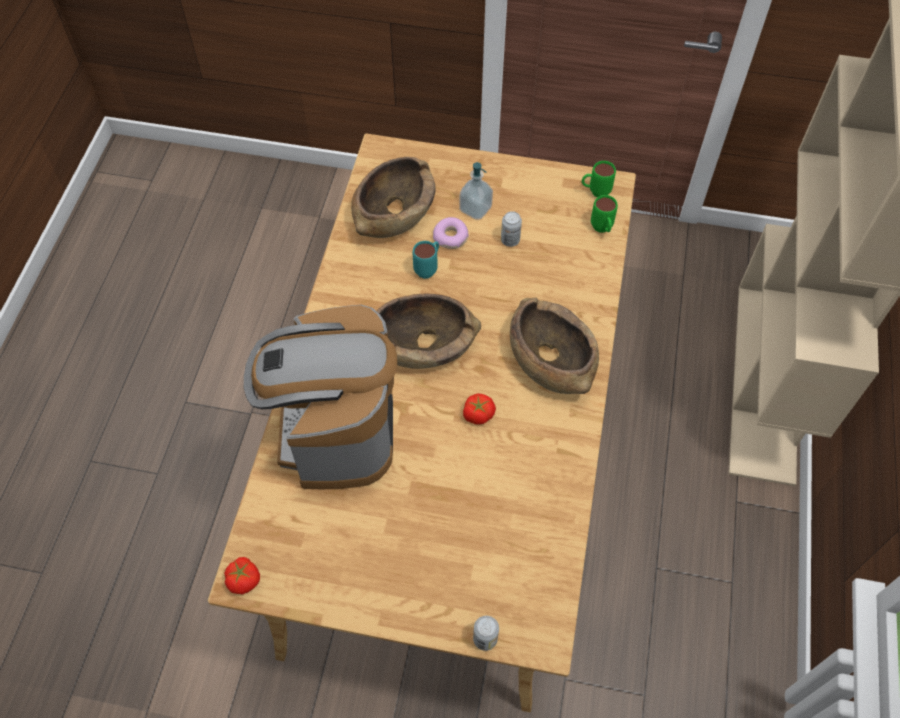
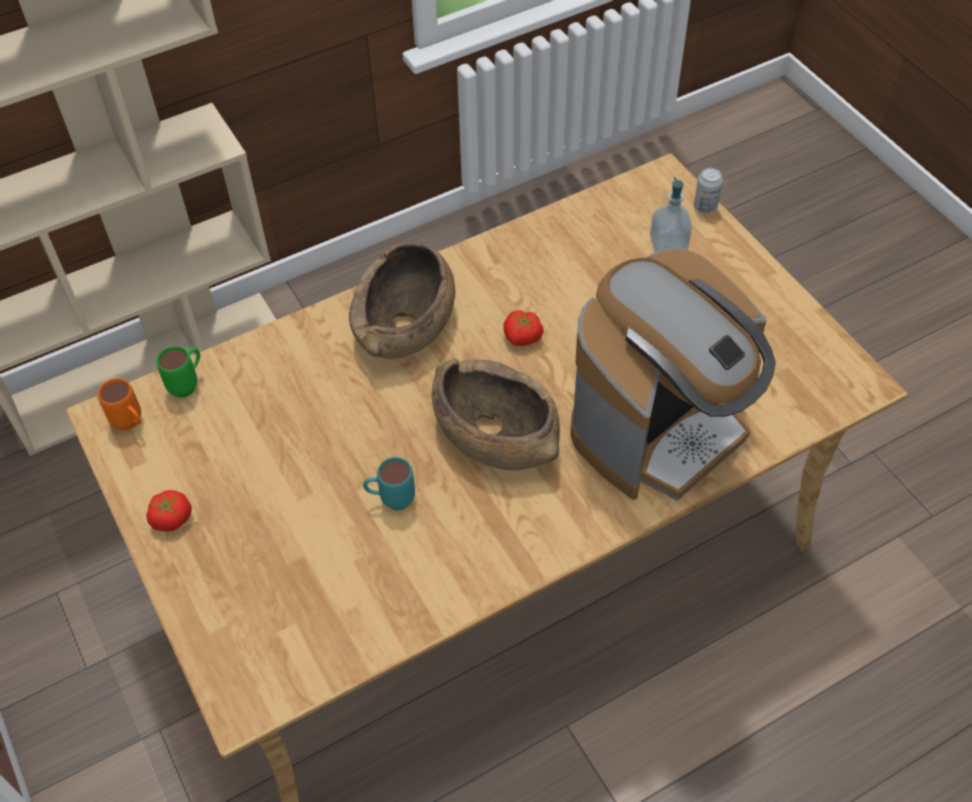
camera: 130 degrees left, 5 degrees down
tomato [224,557,260,594] -> tomato moved to [146,490,192,532]
brown bowl [351,157,436,238] -> none
donut [433,217,469,249] -> none
soap dispenser [459,162,493,220] -> soap dispenser moved to [650,177,692,252]
can [501,211,522,247] -> none
green mug [582,161,616,197] -> orange mug [98,378,141,430]

